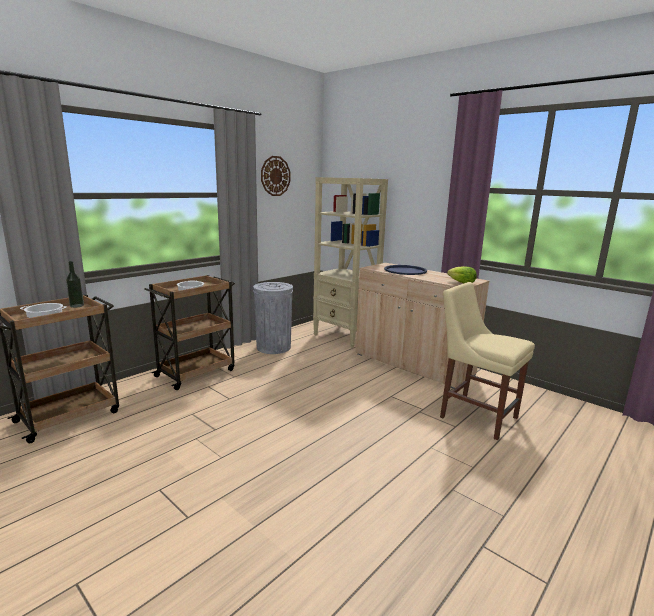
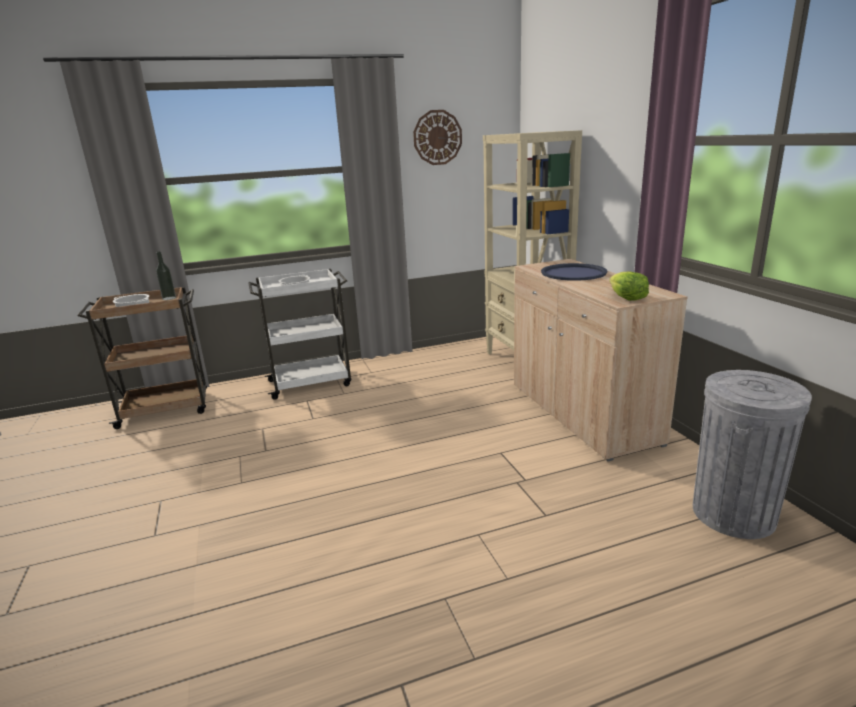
camera: 30 degrees right, 5 degrees up
brown cart [144,275,235,390] -> white cart [248,269,351,400]
grey trash can [253,282,293,354] -> grey trash can moved to [693,370,812,539]
beige chair [440,282,535,440] -> none

